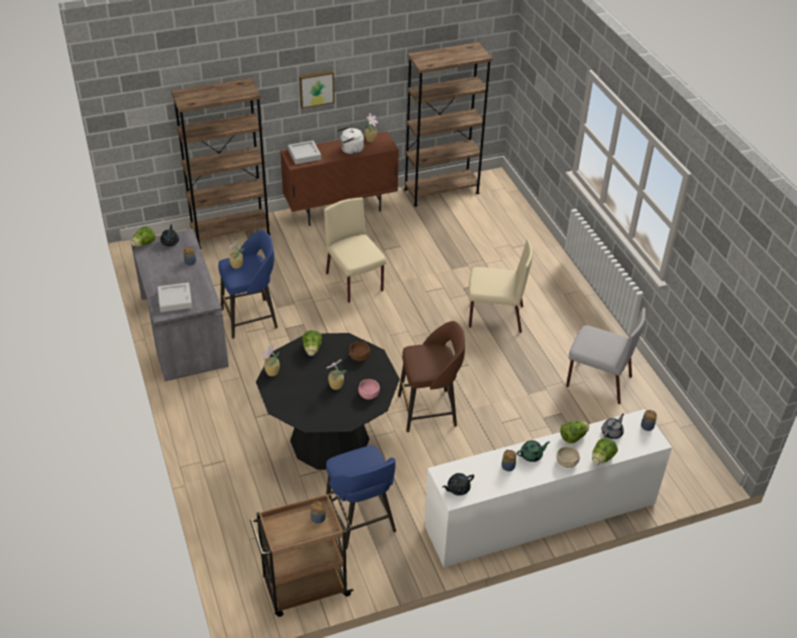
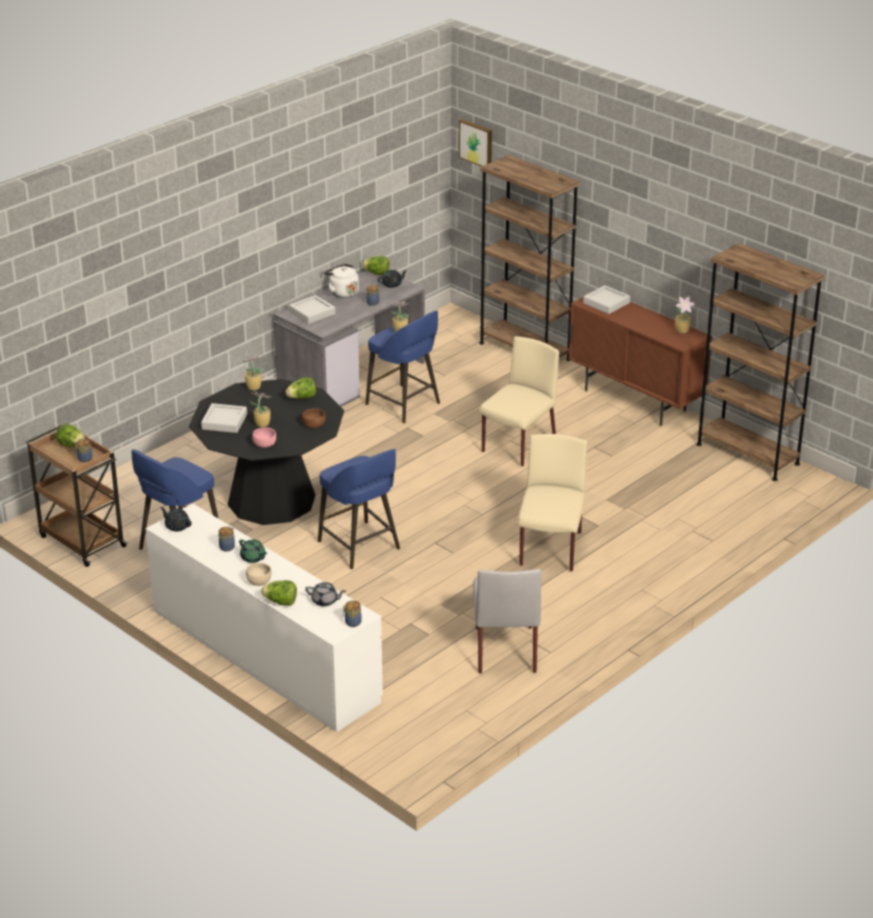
camera: 65 degrees right, 10 degrees down
picture [299,71,334,108] -> picture moved to [459,119,492,167]
white kettle [337,126,364,154] -> white kettle moved to [324,264,359,298]
brown stool [398,321,465,432] -> blue stool [318,449,400,569]
beige chair [468,239,533,333] -> beige chair turned 150 degrees counterclockwise [518,434,587,572]
lettuce [560,421,589,443] -> lettuce moved to [56,423,85,447]
none -> grey tray [201,403,247,433]

